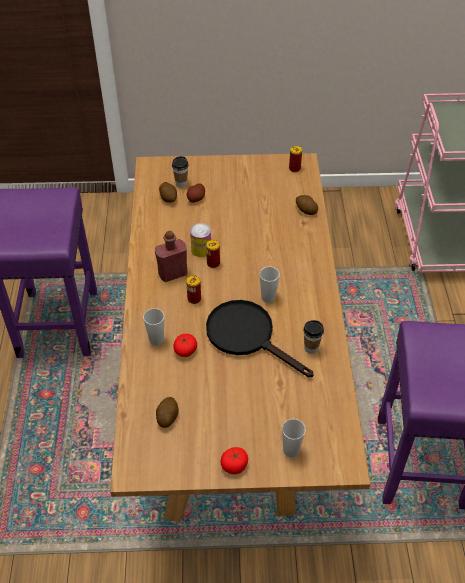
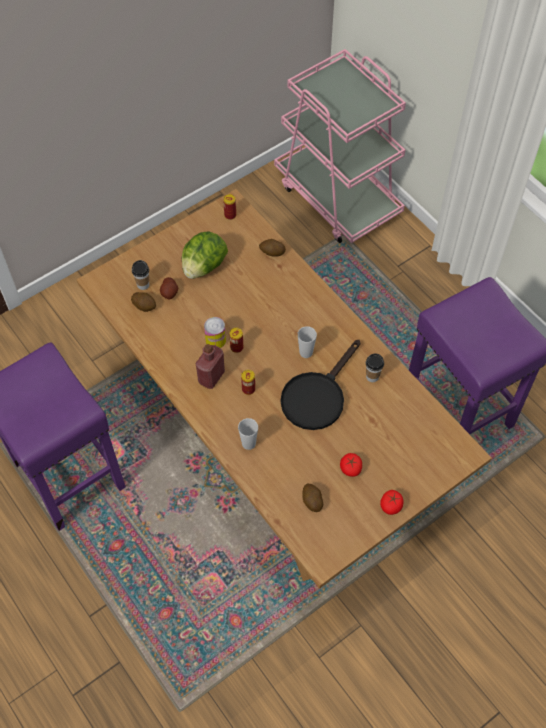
camera: 35 degrees left, 10 degrees up
tomato [173,334,197,357] -> tomato moved to [340,453,362,477]
black frying pan [206,300,313,377] -> black frying pan turned 60 degrees counterclockwise [281,340,360,430]
cup [282,419,306,457] -> none
none -> lettuce [182,232,228,279]

